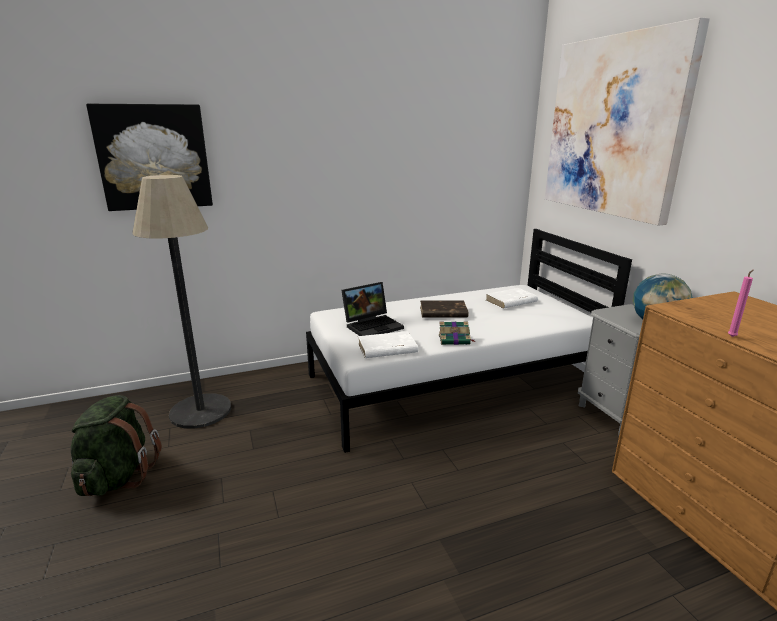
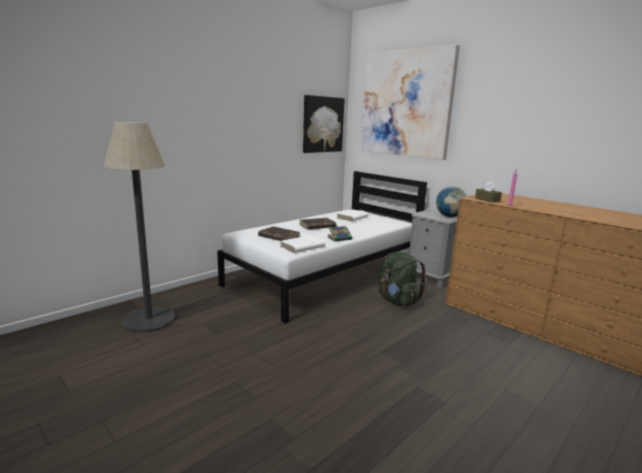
camera: 25 degrees left, 5 degrees down
green backpack [71,395,162,497] -> green backpack moved to [379,252,427,306]
picture [86,104,213,211] -> picture moved to [303,95,345,153]
laptop [341,282,404,336] -> brown book [258,226,300,241]
none -> brown tissue box [475,181,502,203]

